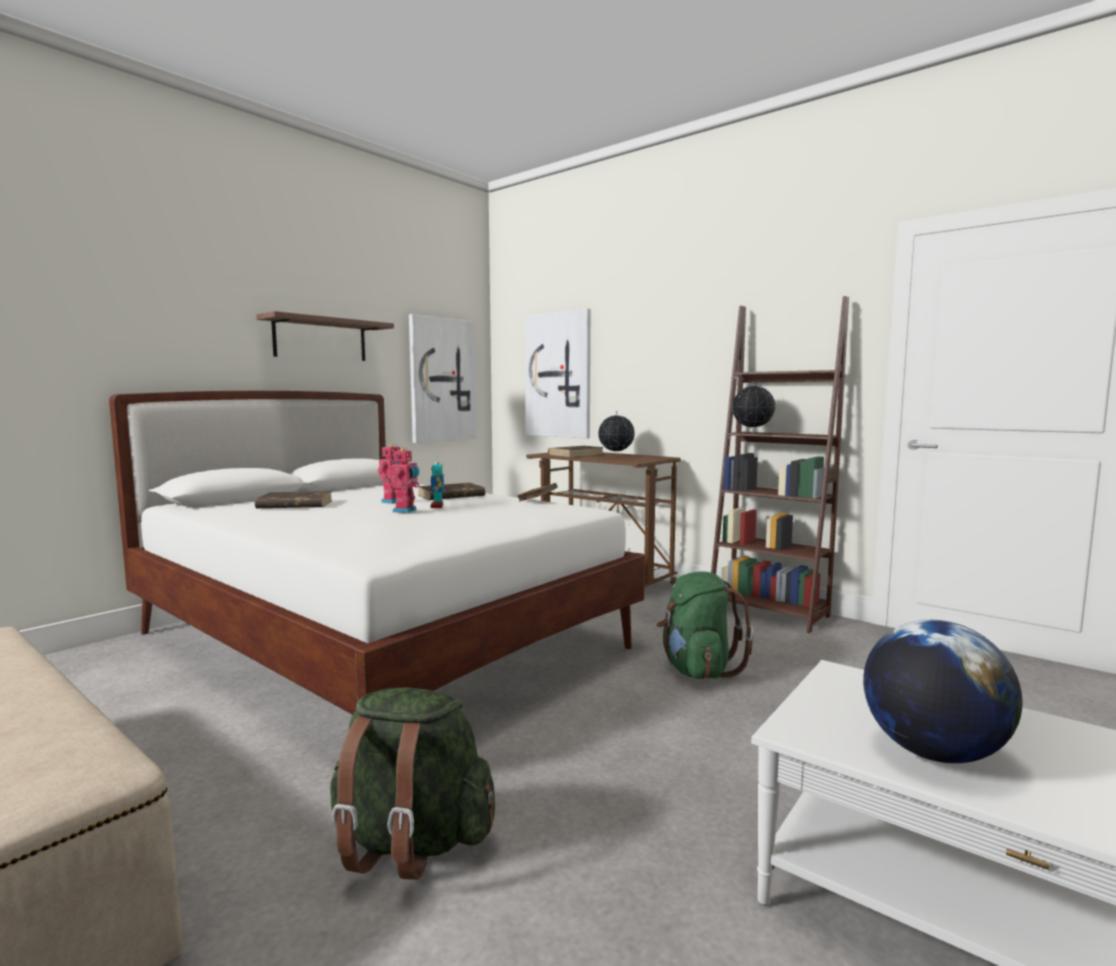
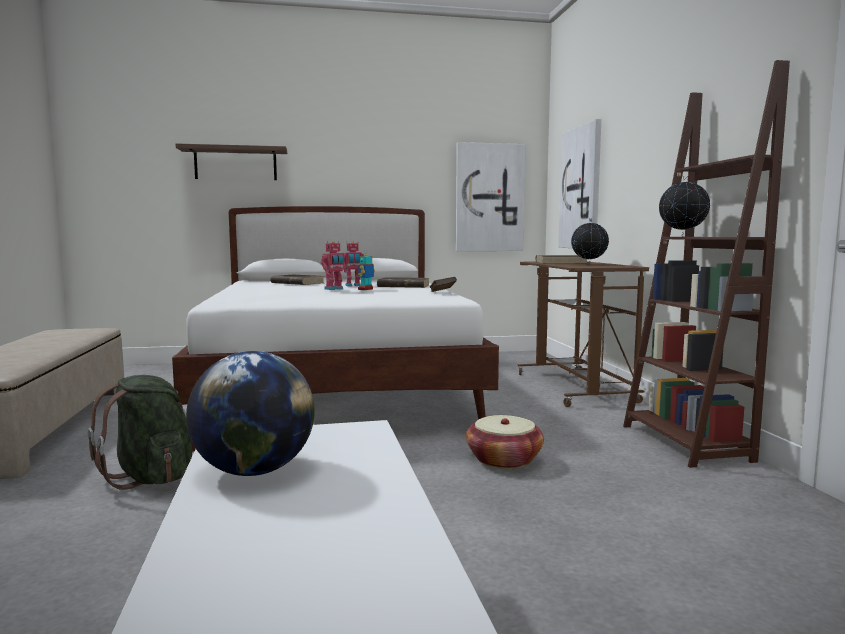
camera: 40 degrees right, 0 degrees up
shelf [256,311,394,361] -> shelf moved to [176,143,287,180]
green backpack [657,571,754,679] -> basket [466,415,544,469]

